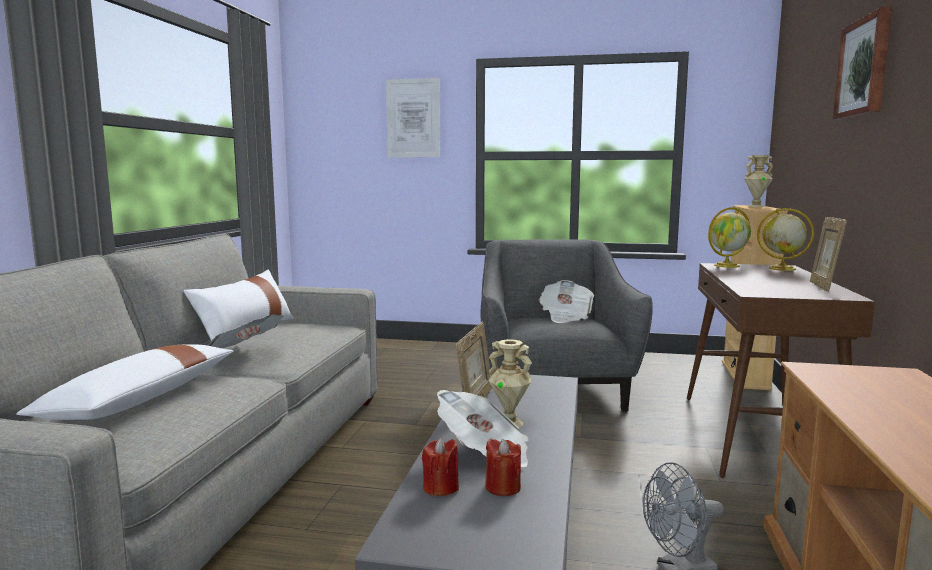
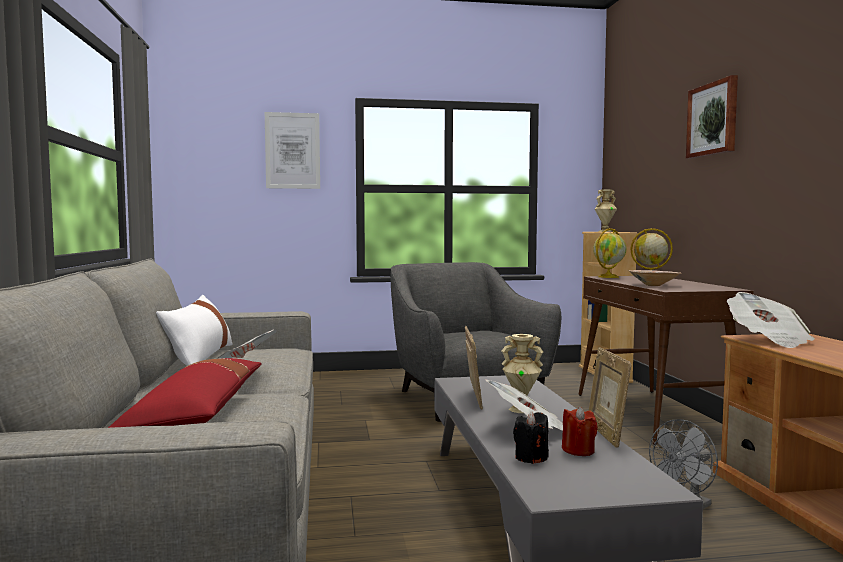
camera: 20 degrees left, 5 degrees down
white pillow [16,344,234,420] -> red pillow [108,358,261,428]
red candle [422,438,459,496] -> black candle [513,411,549,464]
newspaper [539,280,594,323] -> newspaper moved to [727,292,815,348]
picture frame [810,217,847,292] -> picture frame moved to [589,347,631,448]
none -> beige bowl [628,270,681,286]

